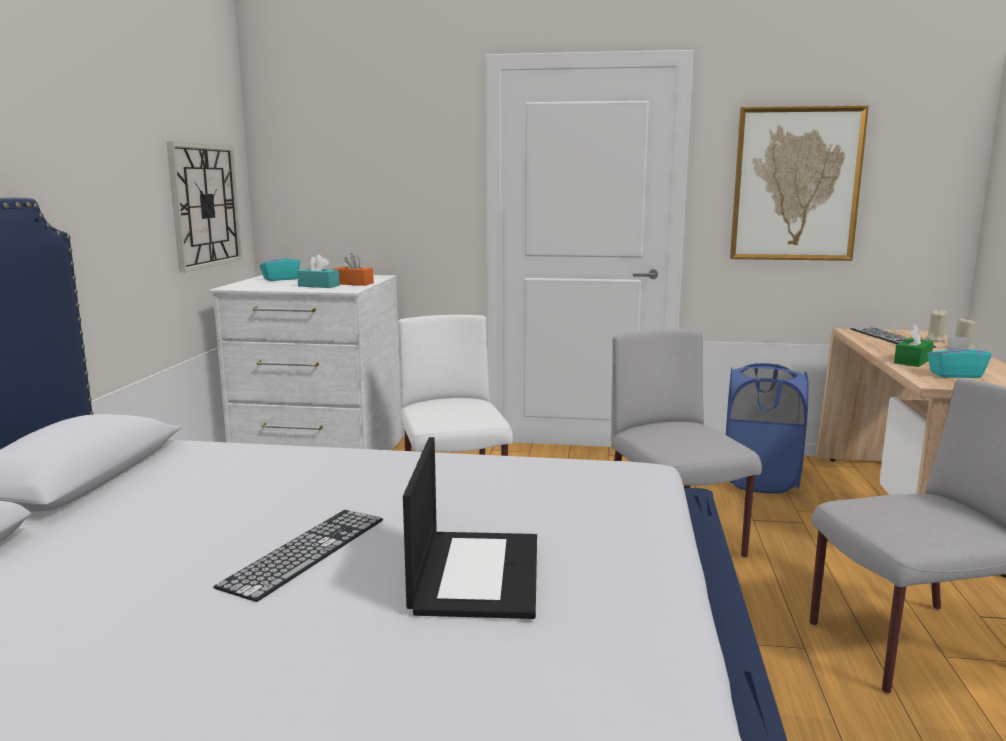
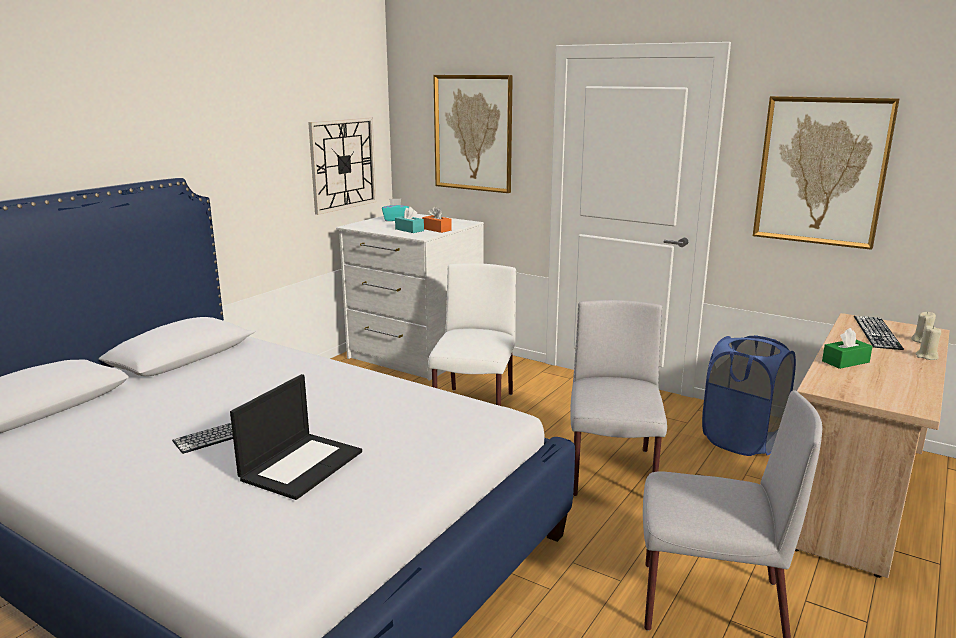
camera: 25 degrees right, 5 degrees up
turquoise tissue box [927,337,991,378] -> none
none -> picture [433,75,513,193]

